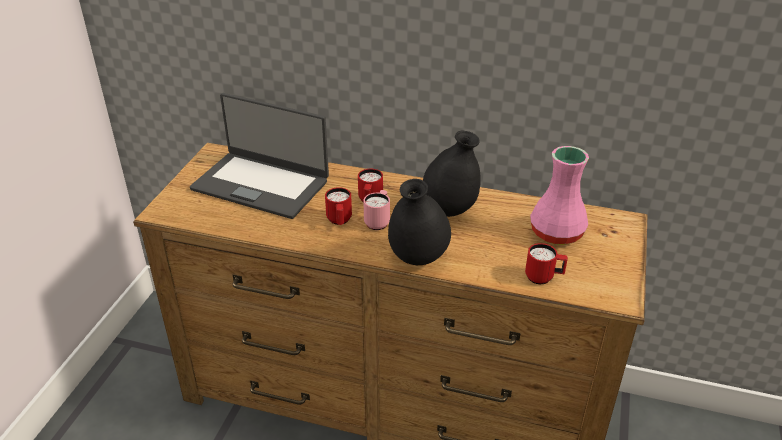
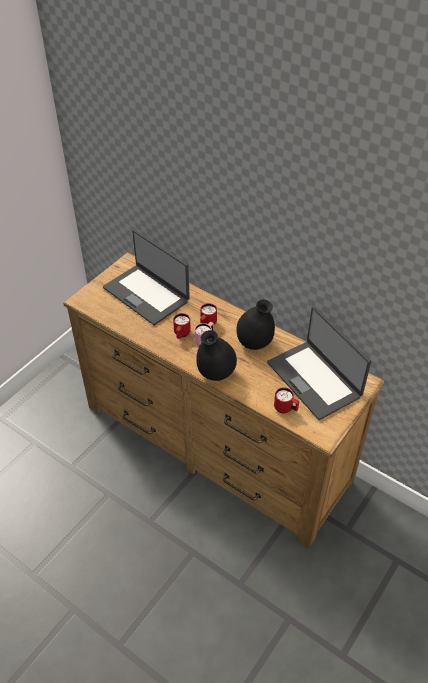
camera: 20 degrees right, 10 degrees up
pink vase [530,146,589,245] -> laptop [267,306,371,420]

